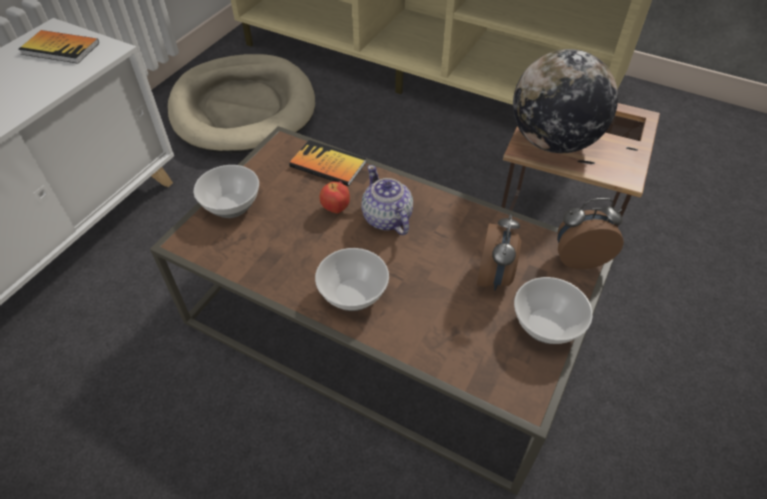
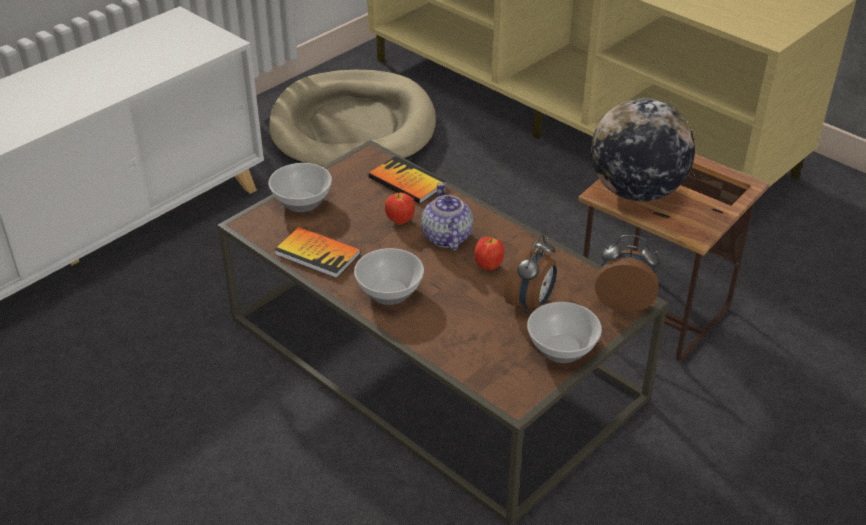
camera: 15 degrees right, 10 degrees down
book [18,30,99,63] -> book moved to [274,227,361,278]
none -> apple [474,237,504,271]

